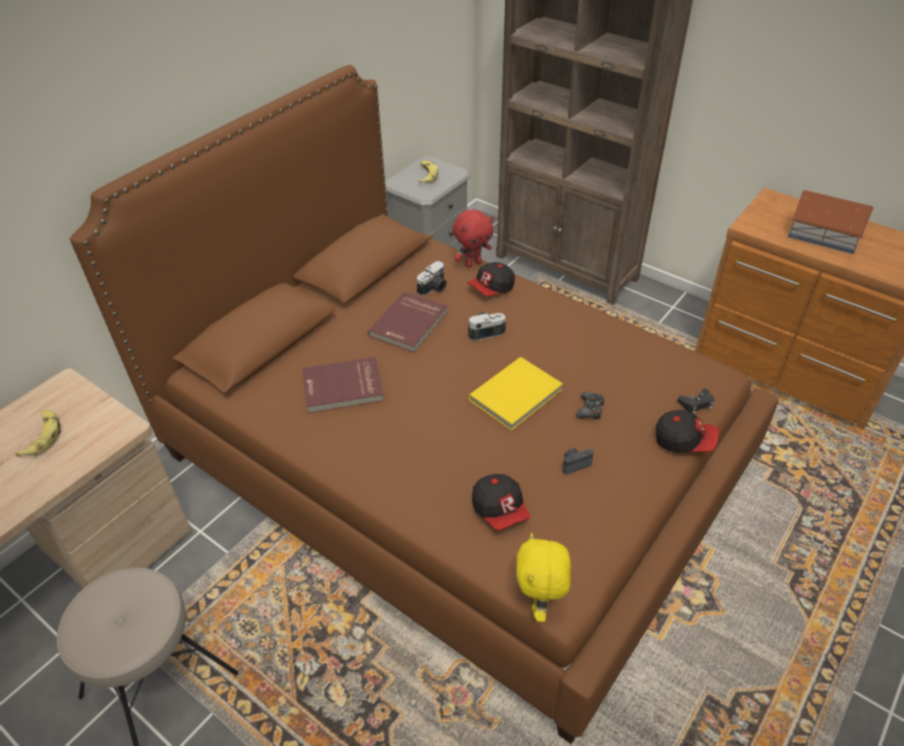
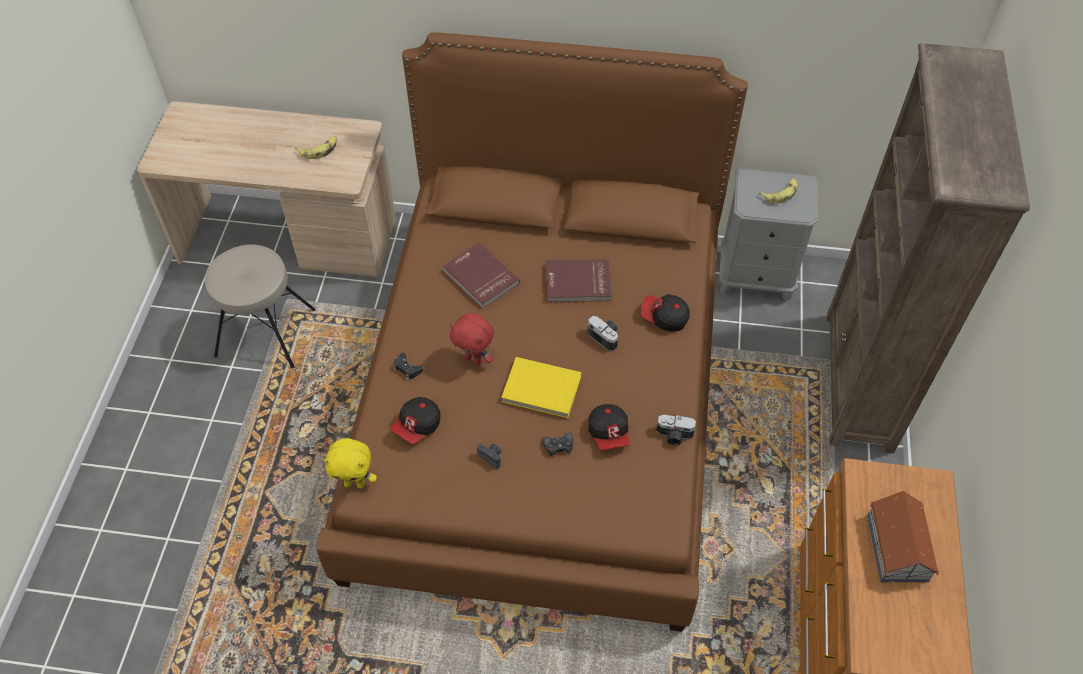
camera: 60 degrees right, 10 degrees up
camera [417,261,447,296] -> camera moved to [656,415,696,445]
red plush toy [453,210,494,268] -> red plush toy moved to [450,313,494,366]
yellow plush toy [516,533,571,622] -> yellow plush toy turned 150 degrees counterclockwise [323,438,377,488]
cap [656,410,719,453] -> cap moved to [589,404,630,450]
black game controller [678,388,714,414] -> black game controller moved to [393,353,423,380]

